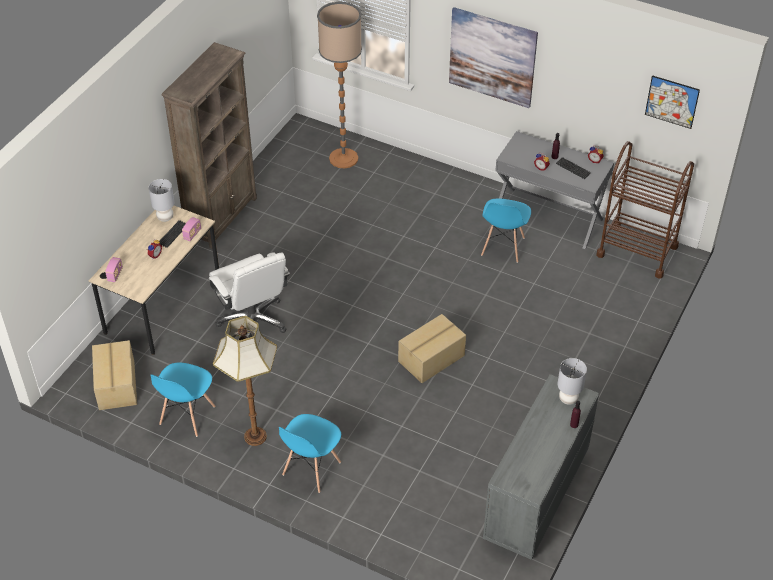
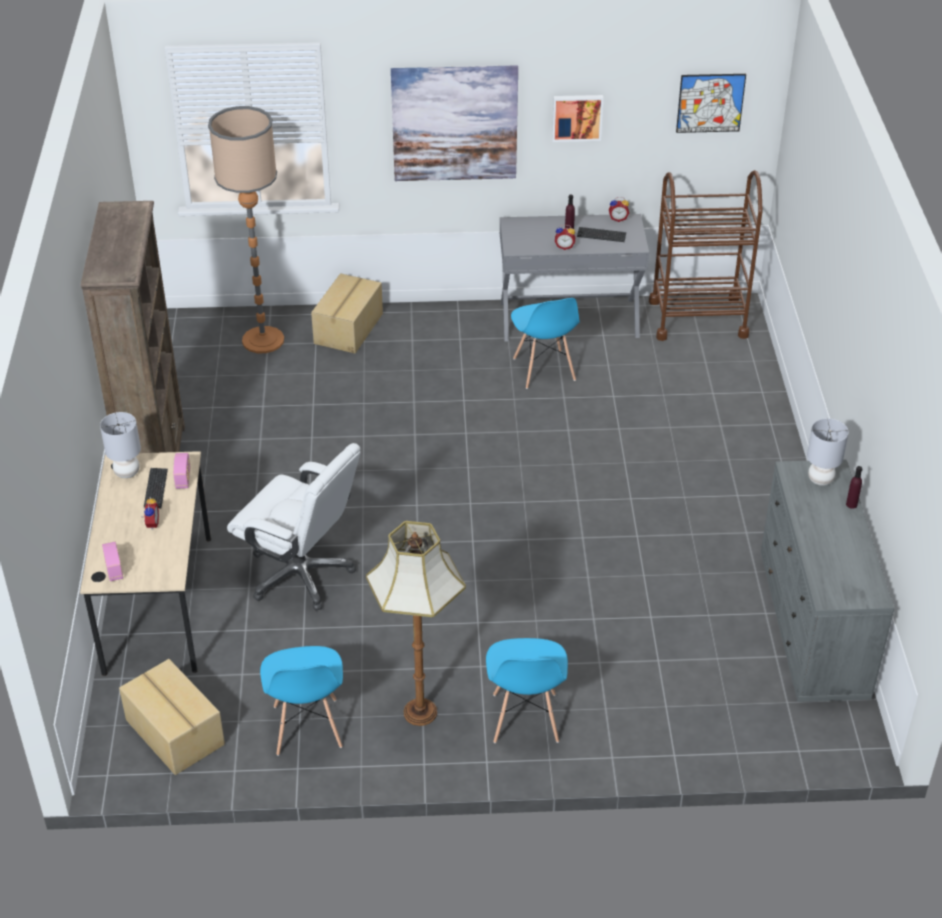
camera: 30 degrees left, 5 degrees down
cardboard box [398,314,466,383] -> cardboard box moved to [311,273,383,354]
none -> picture [552,95,603,142]

